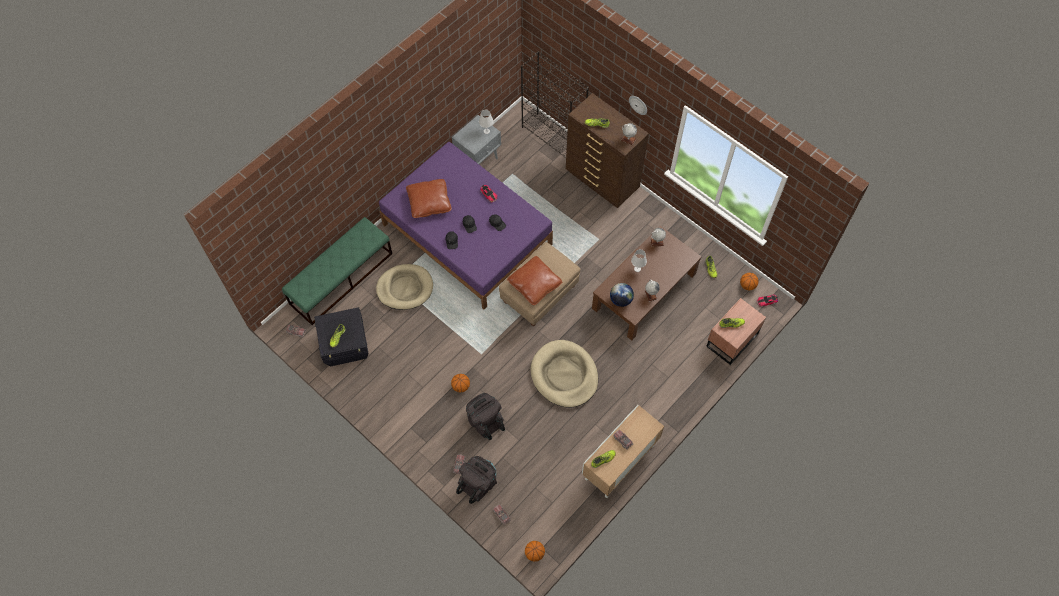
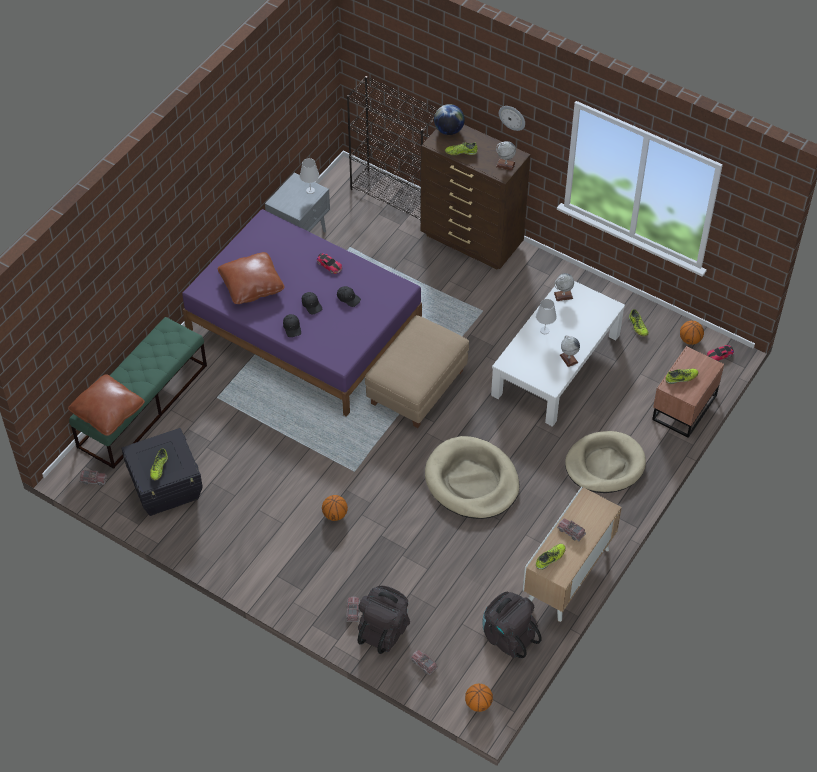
camera: 10 degrees left, 10 degrees down
beige dog bed [376,264,433,310] -> beige dog bed moved to [565,431,646,493]
black backpack [466,393,505,440] -> black backpack moved to [482,592,542,658]
brown pillow [507,256,562,305] -> brown pillow moved to [68,374,145,436]
brown coffee table [592,226,702,340] -> white coffee table [491,281,625,427]
globe [610,283,634,307] -> globe moved to [434,104,465,135]

